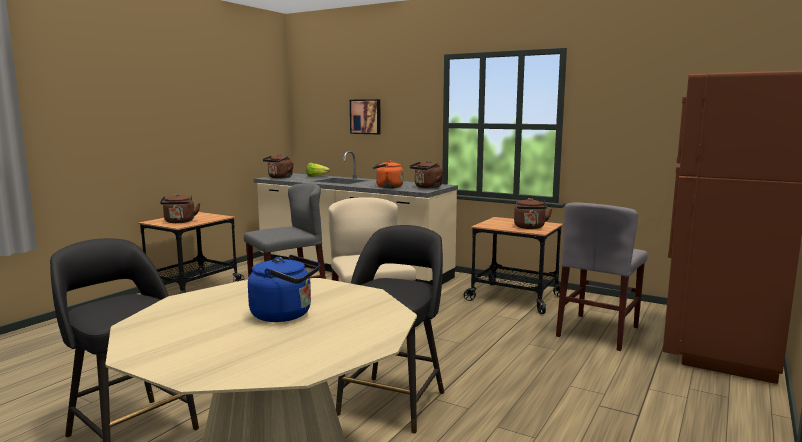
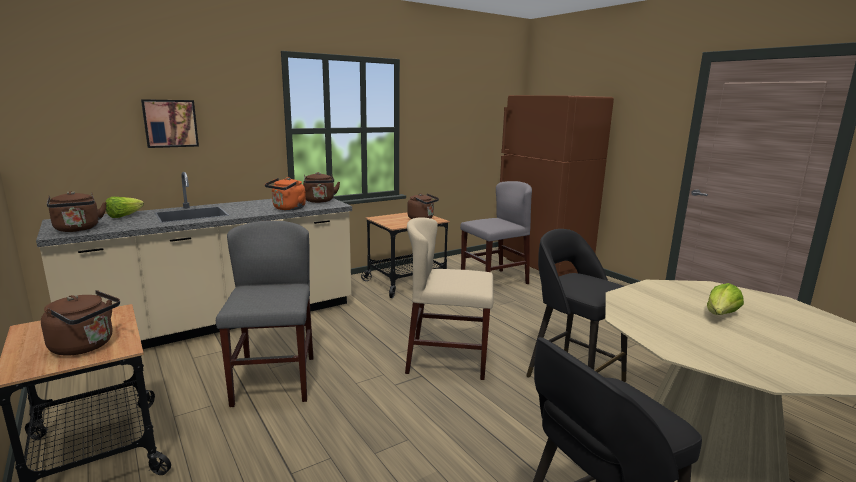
camera: 65 degrees left, 5 degrees up
blue kettle [248,255,320,322] -> lettuce [707,283,744,315]
grey chair [556,202,648,351] -> grey chair turned 90 degrees counterclockwise [460,181,532,284]

